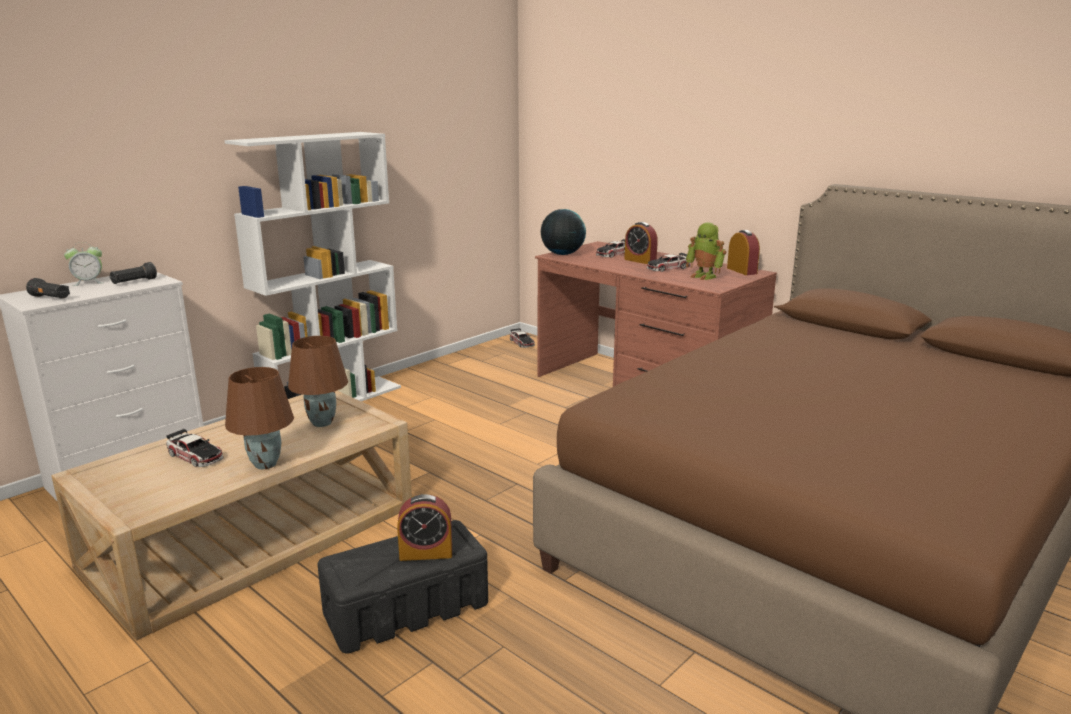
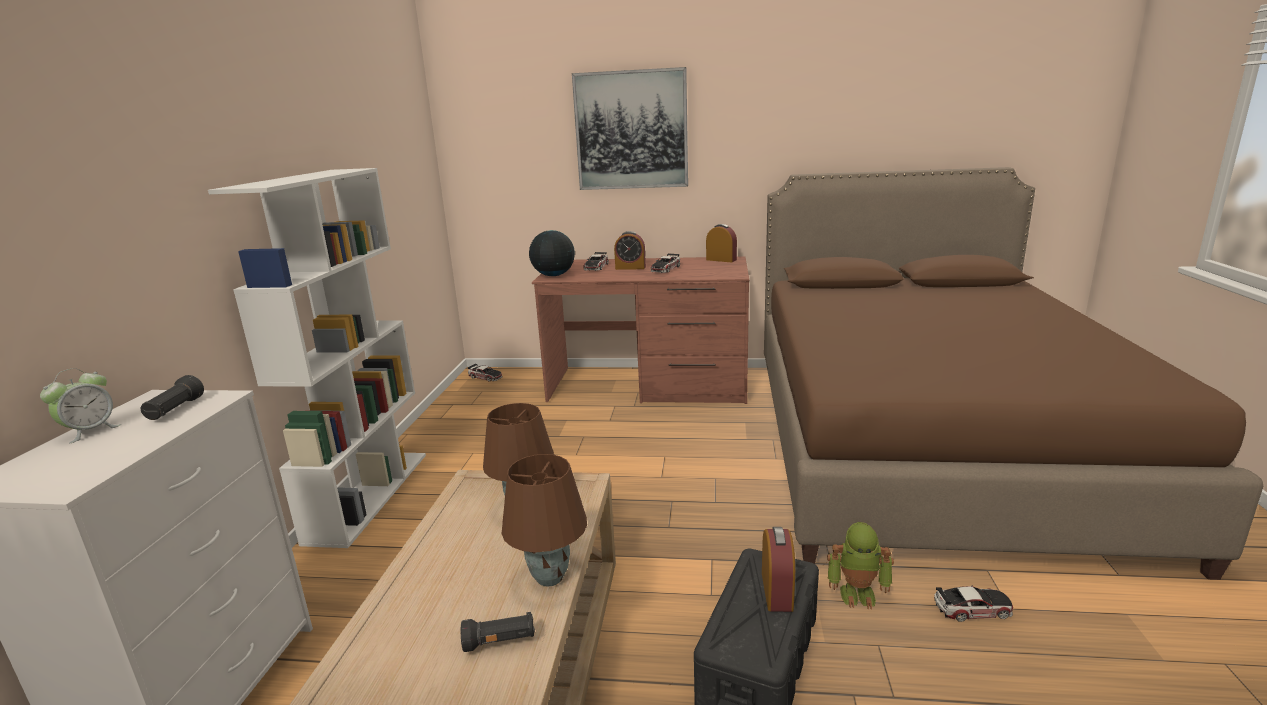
camera: 35 degrees left, 0 degrees up
black flashlight [26,278,70,299] -> black flashlight moved to [461,612,535,652]
toy car [166,429,224,467] -> toy car moved to [934,586,1013,622]
alarm clock [397,494,452,561] -> alarm clock turned 45 degrees counterclockwise [762,527,795,612]
toy robot [686,222,726,280] -> toy robot moved to [827,522,894,609]
none -> picture [572,67,688,190]

